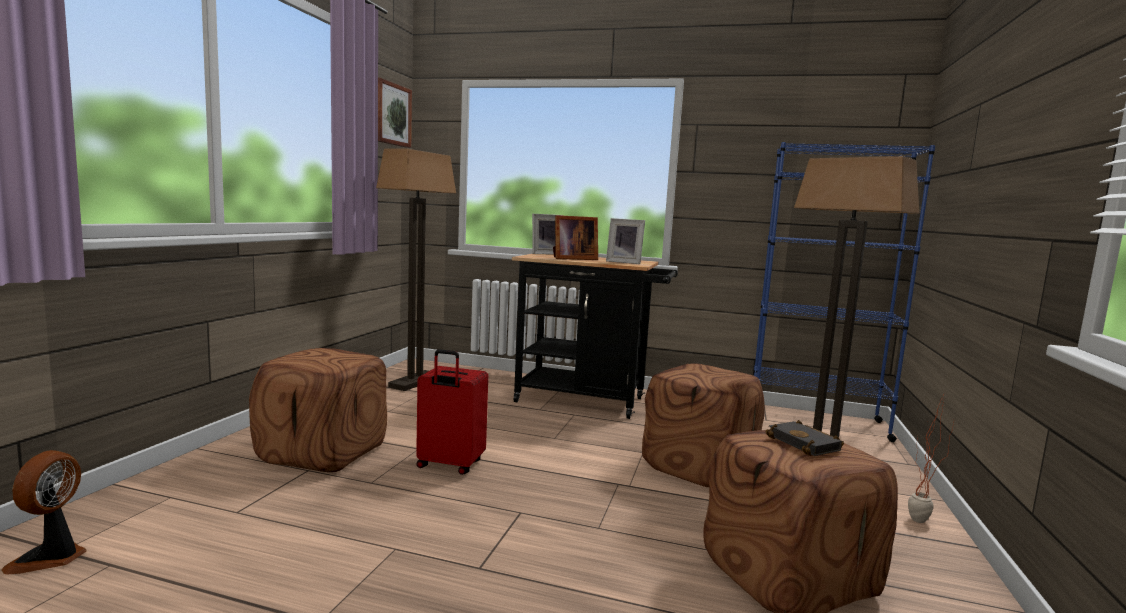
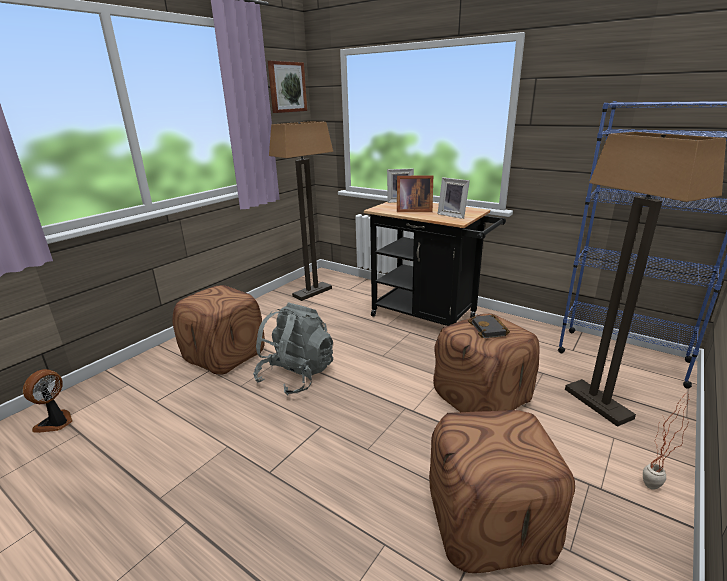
camera: 20 degrees right, 15 degrees up
red suitcase [416,349,488,475] -> grey backpack [253,303,333,396]
black book [766,420,844,456] -> black book moved to [468,315,510,338]

